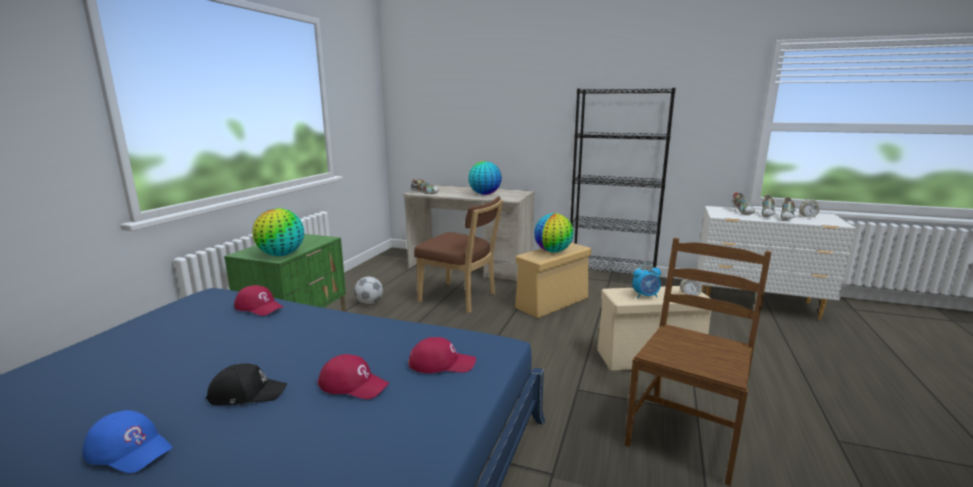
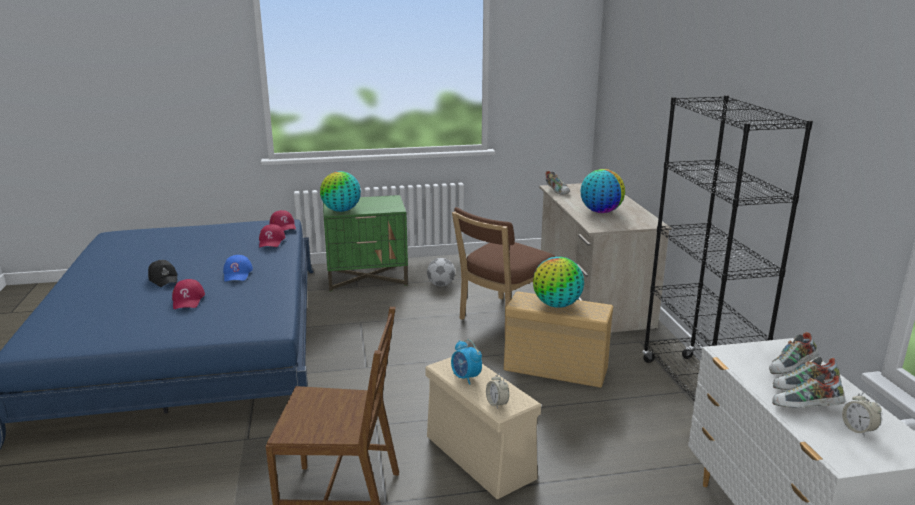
camera: 60 degrees right, 5 degrees up
blue cap [83,410,173,473] -> blue cap moved to [223,255,253,282]
red cap [408,337,476,373] -> red cap moved to [270,210,296,231]
brown chair [414,196,503,313] -> brown chair turned 45 degrees clockwise [452,207,555,330]

